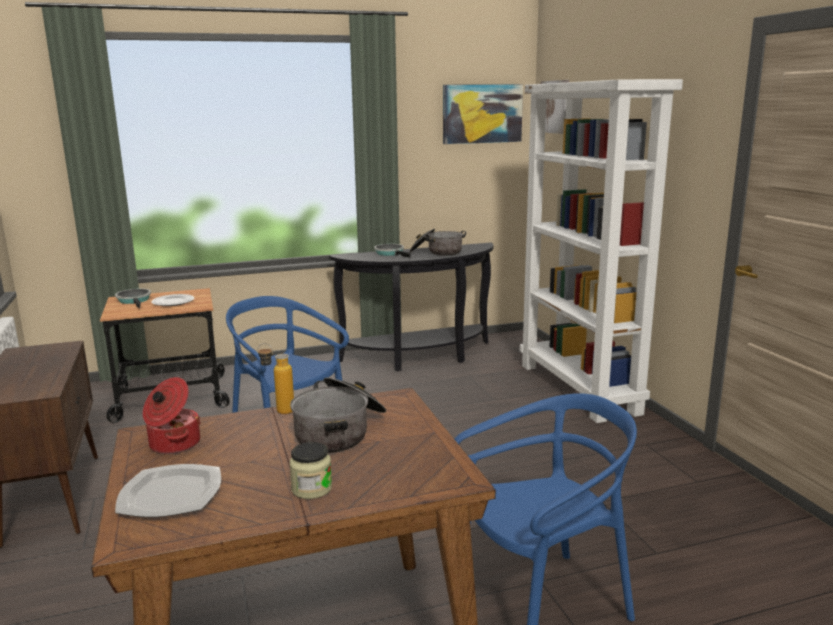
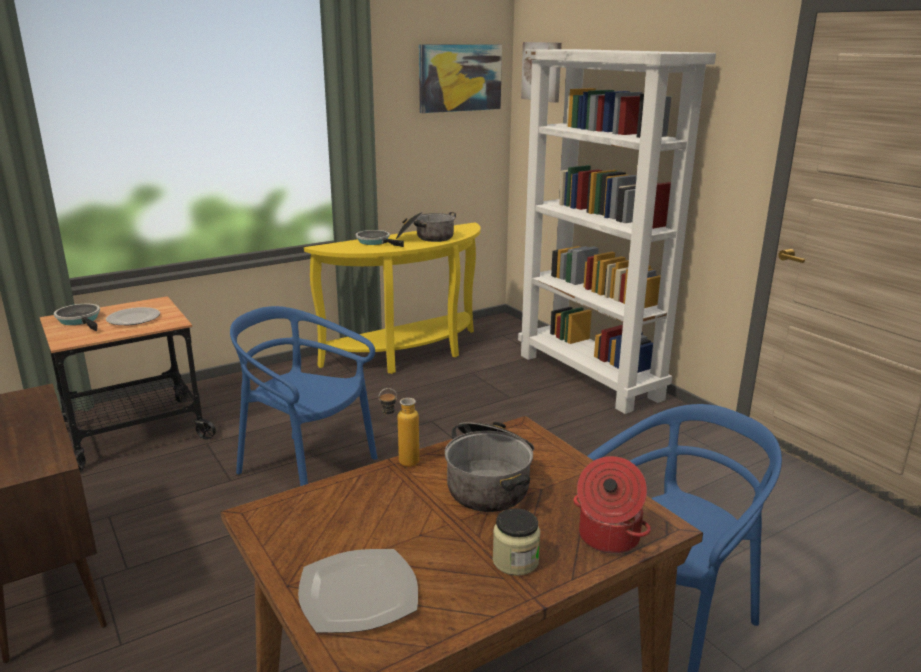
camera: 15 degrees left, 5 degrees up
cooking pot [143,377,201,454] -> cooking pot moved to [573,456,651,554]
black console table [329,243,494,371] -> yellow console table [304,222,481,374]

